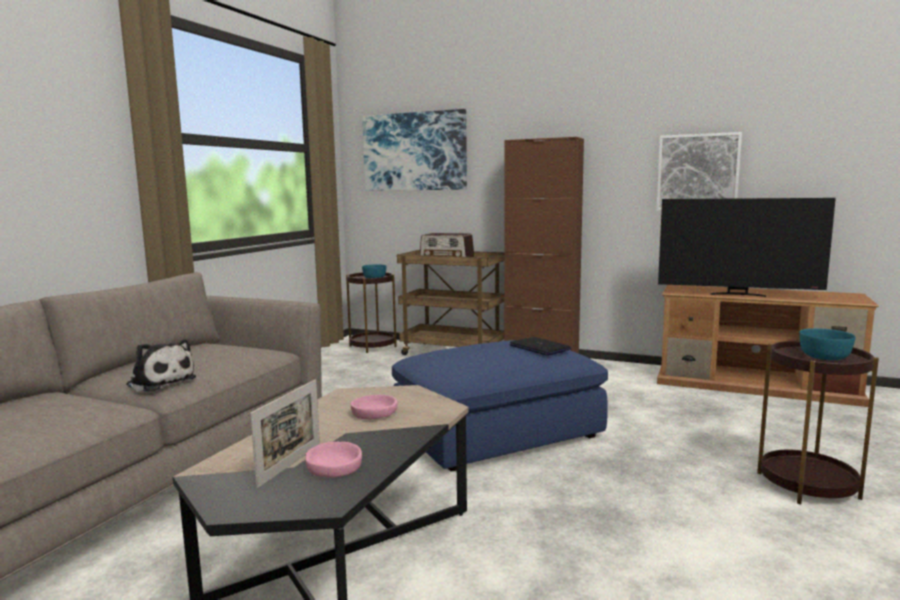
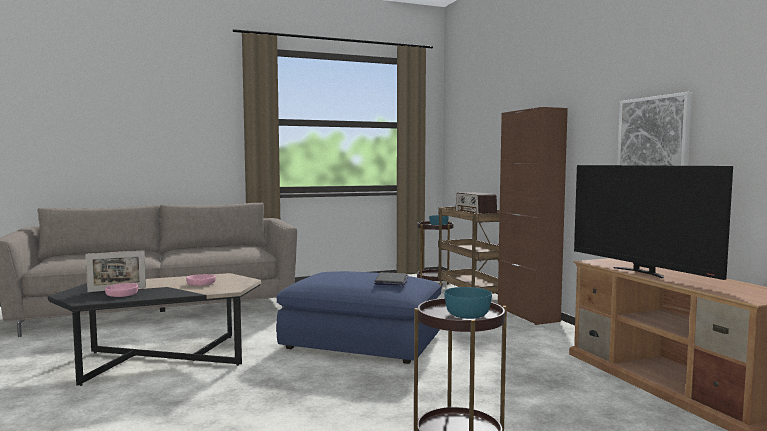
camera: 45 degrees right, 5 degrees down
plush toy [126,339,196,392] -> none
picture [362,109,467,191] -> none

